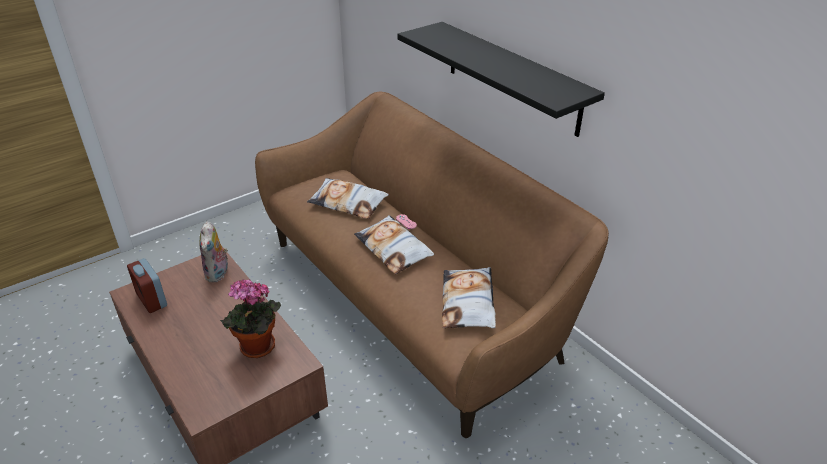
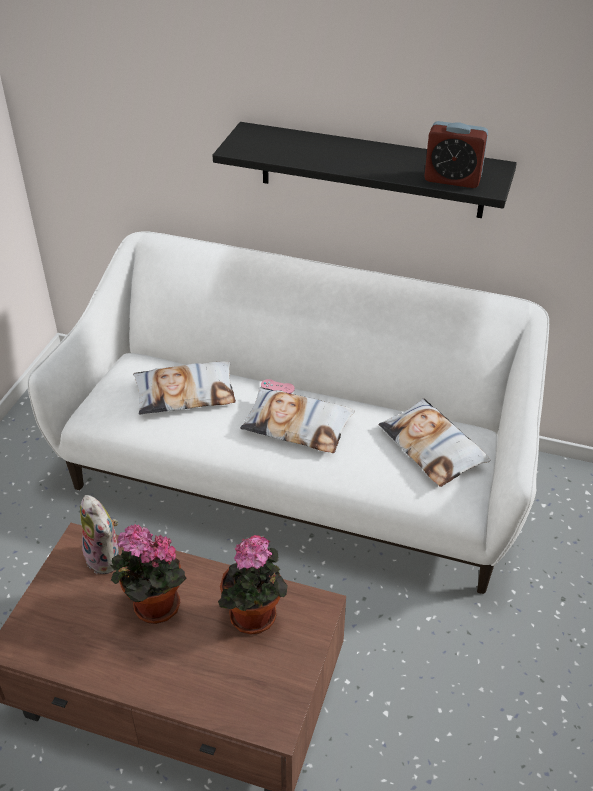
camera: 35 degrees left, 5 degrees up
alarm clock [127,258,167,313] -> alarm clock moved to [424,121,488,188]
brown sofa [255,92,609,438] -> white sofa [27,231,549,594]
none -> potted plant [110,524,187,624]

